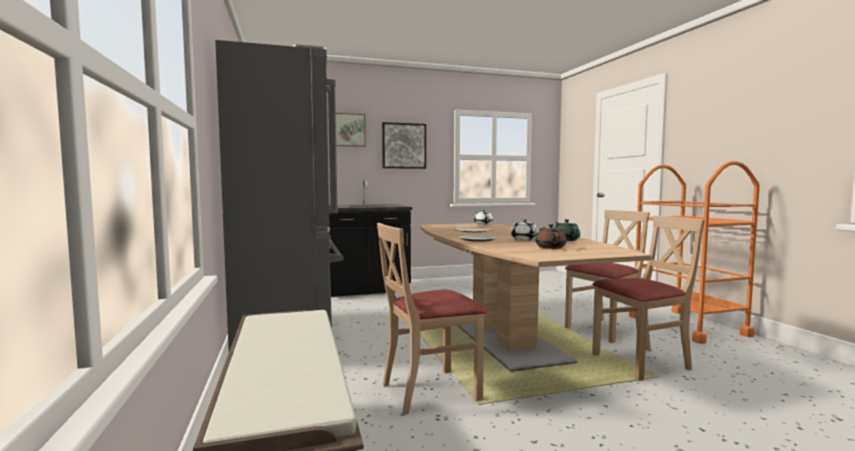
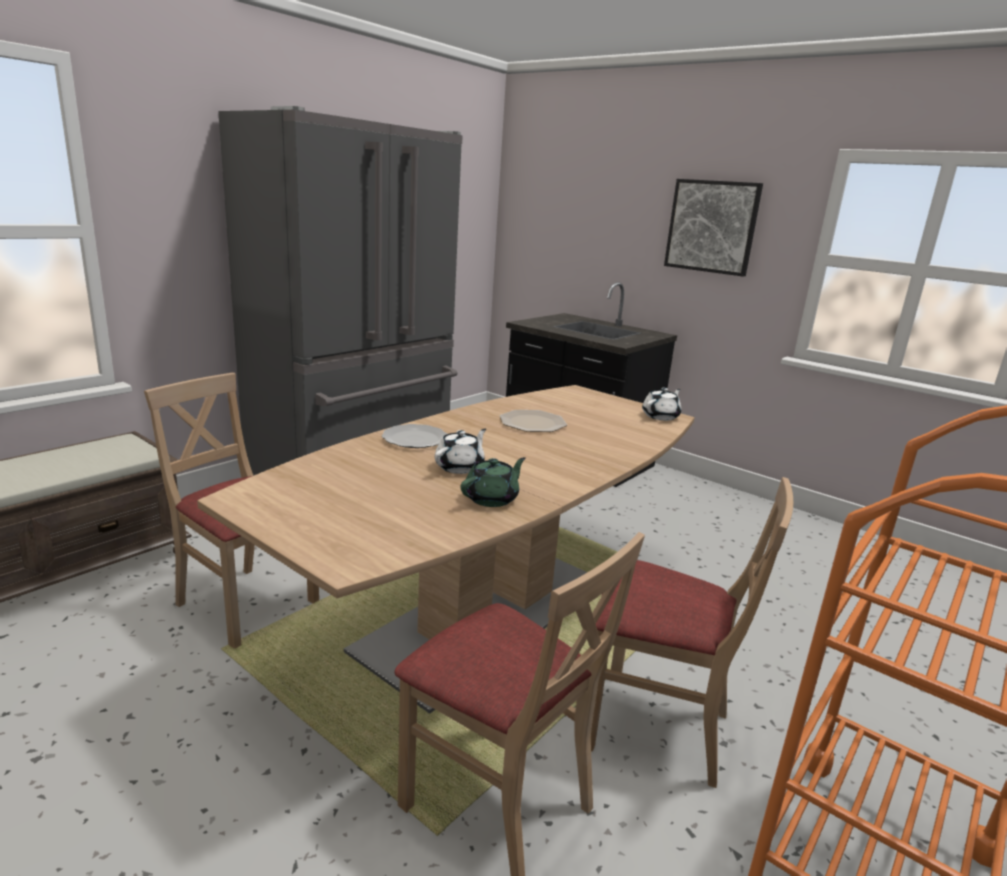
camera: 55 degrees right, 15 degrees up
picture [336,113,366,147] -> none
brown teapot [535,224,567,249] -> none

